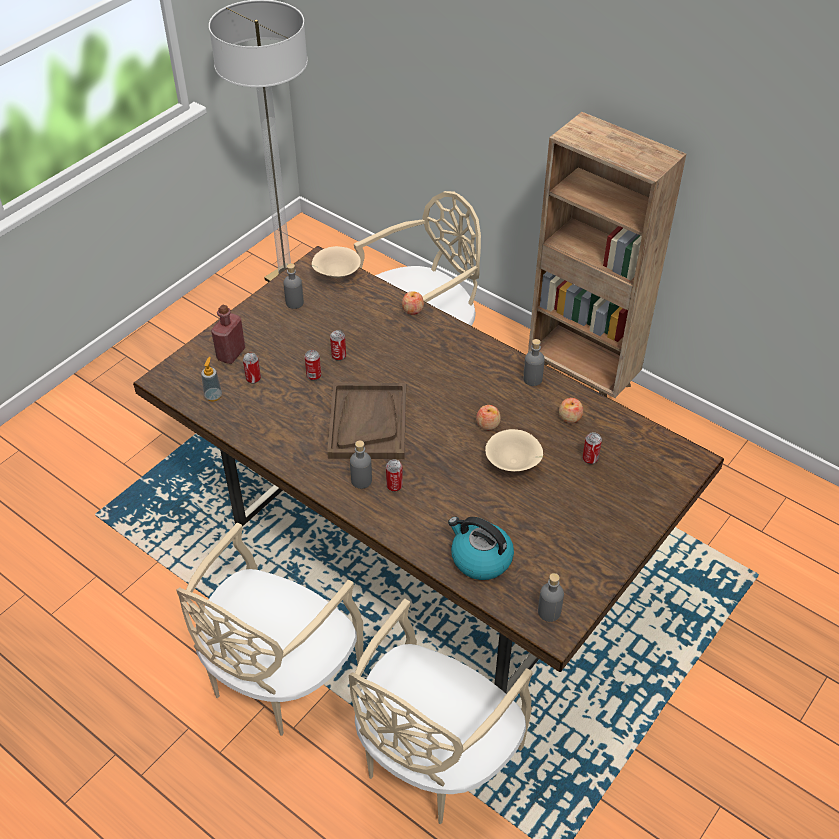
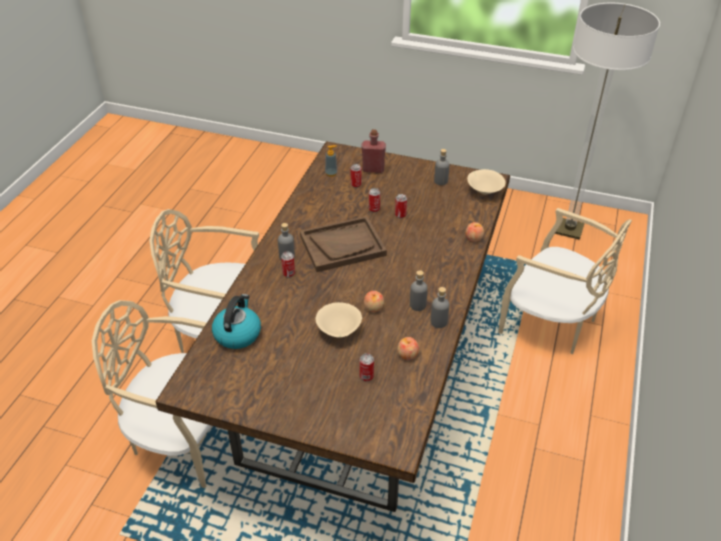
camera: 70 degrees right, 5 degrees down
brown bookcase [528,112,686,398] -> none
grey bottle [538,573,564,622] -> grey bottle moved to [410,270,428,311]

